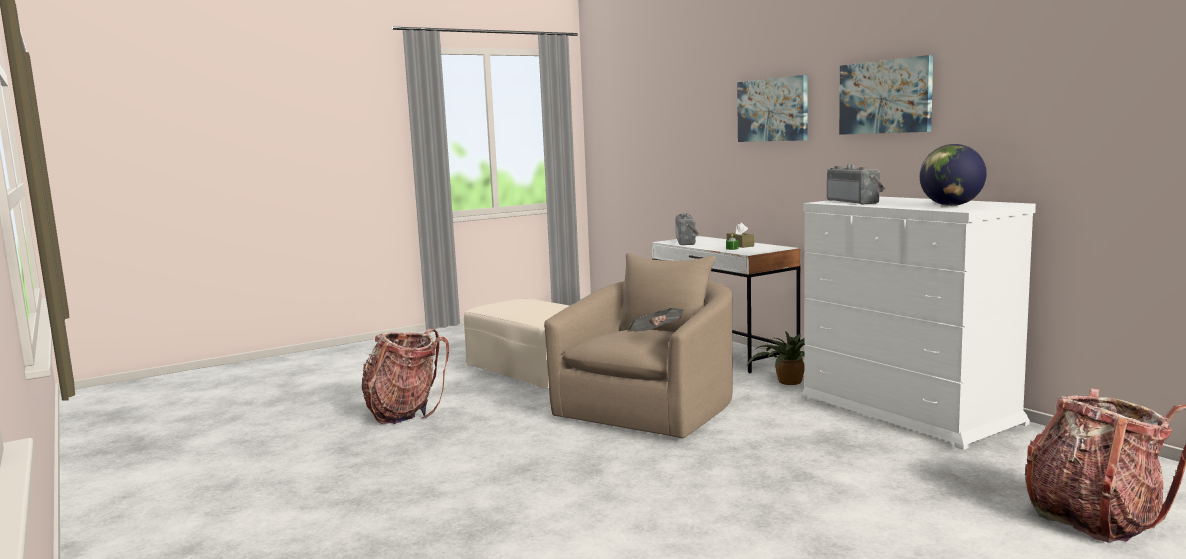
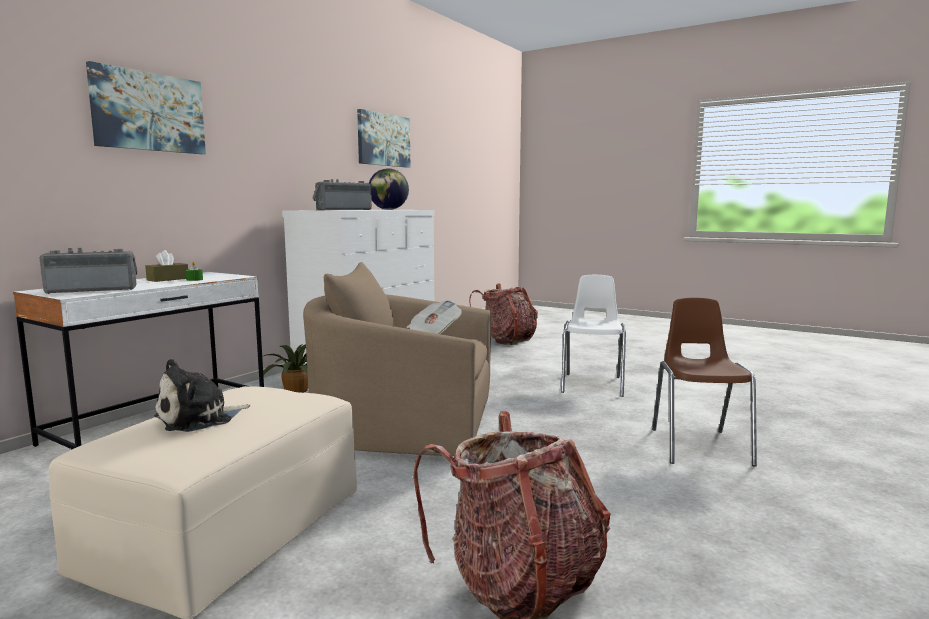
camera: 115 degrees left, 0 degrees up
picture [839,55,933,135] -> picture moved to [357,109,410,168]
none -> plush toy [154,358,250,432]
none -> white chair [561,275,626,397]
none -> brown chair [652,298,757,467]

